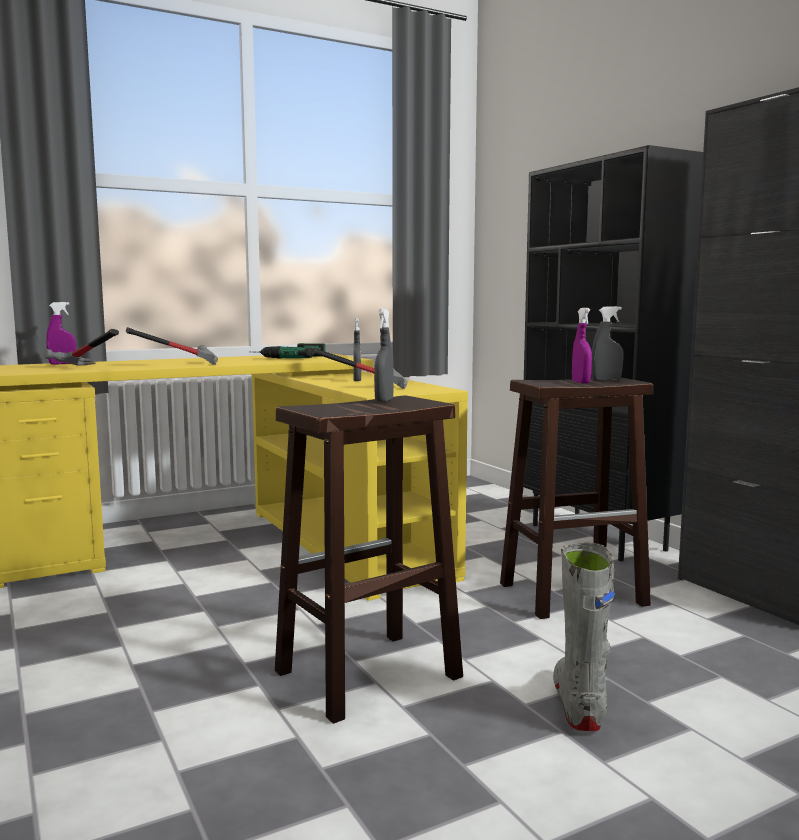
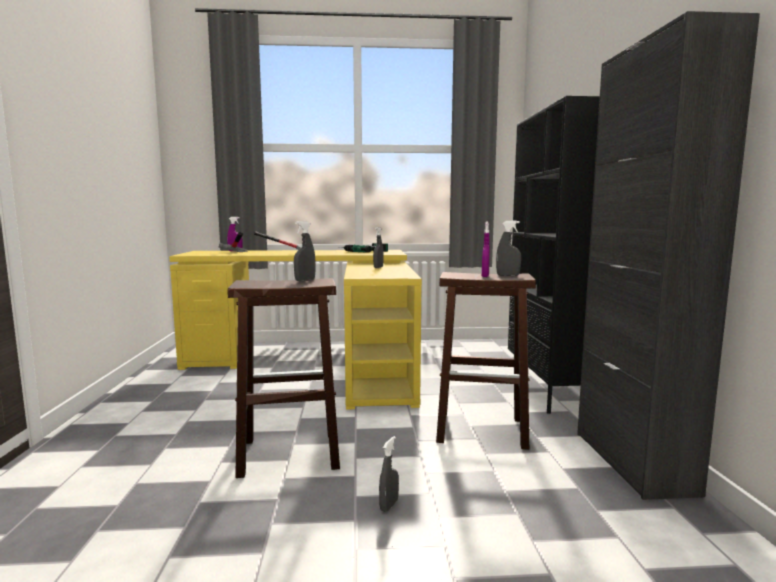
camera: 25 degrees right, 0 degrees up
hammer [312,347,408,389] -> none
grey boot [553,542,614,731] -> grey spray bottle [379,436,399,512]

